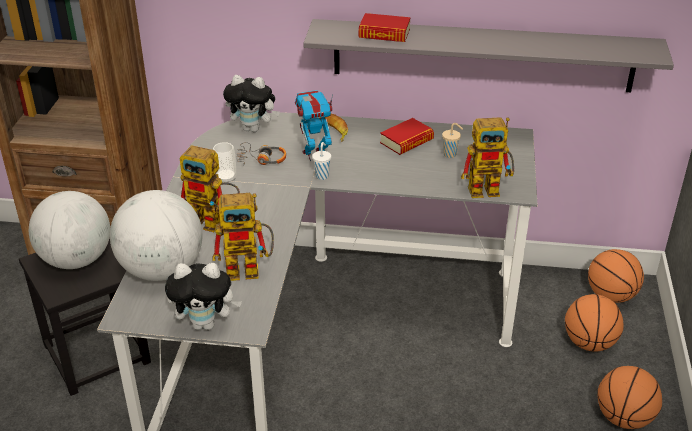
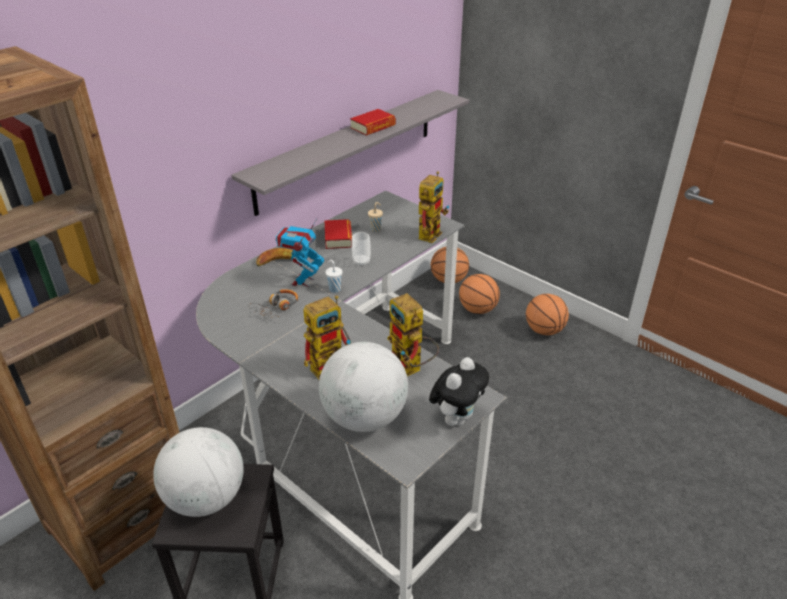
camera: 55 degrees left, 0 degrees up
cup [213,142,236,183] -> cup moved to [352,232,370,267]
toy robot [213,193,274,281] -> toy robot turned 120 degrees clockwise [387,293,439,376]
plush toy [223,75,280,132] -> none
book [359,13,411,42] -> book moved to [350,109,396,136]

